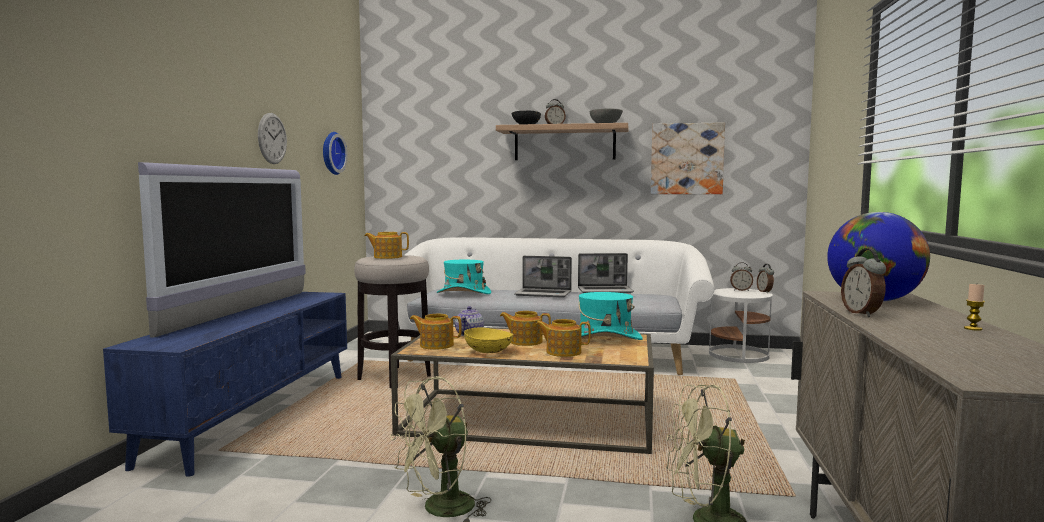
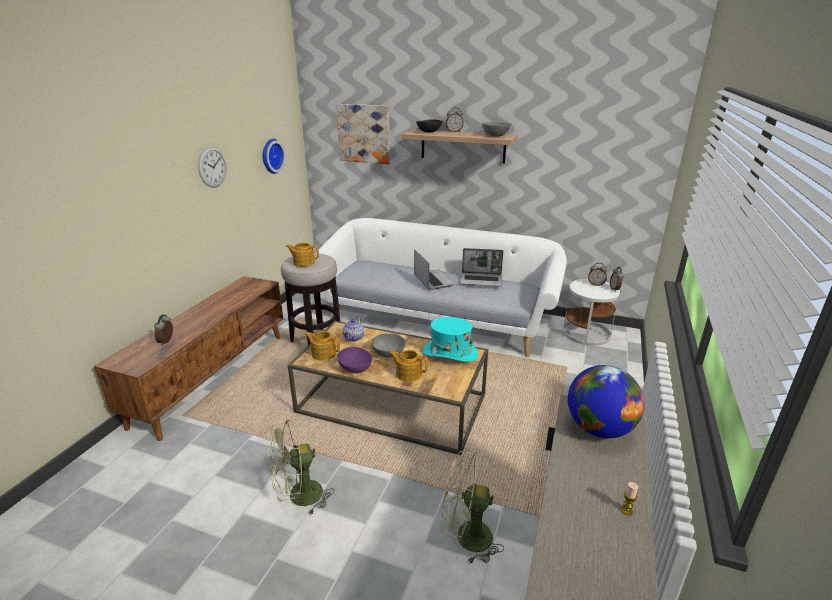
camera: 10 degrees right, 20 degrees up
blue tv stand [103,292,347,477] -> brown tv stand [94,276,283,441]
television [138,162,306,338] -> none
turquoise hat [437,260,491,294] -> none
yellow bowl [464,327,513,353] -> purple bowl [337,347,372,373]
teapot [500,311,551,346] -> grey bowl [371,333,406,358]
laptop [514,256,572,298] -> laptop turned 135 degrees counterclockwise [414,249,454,290]
picture [651,122,725,194] -> picture moved to [336,104,390,164]
alarm clock [841,248,886,317] -> alarm clock moved to [154,314,173,346]

